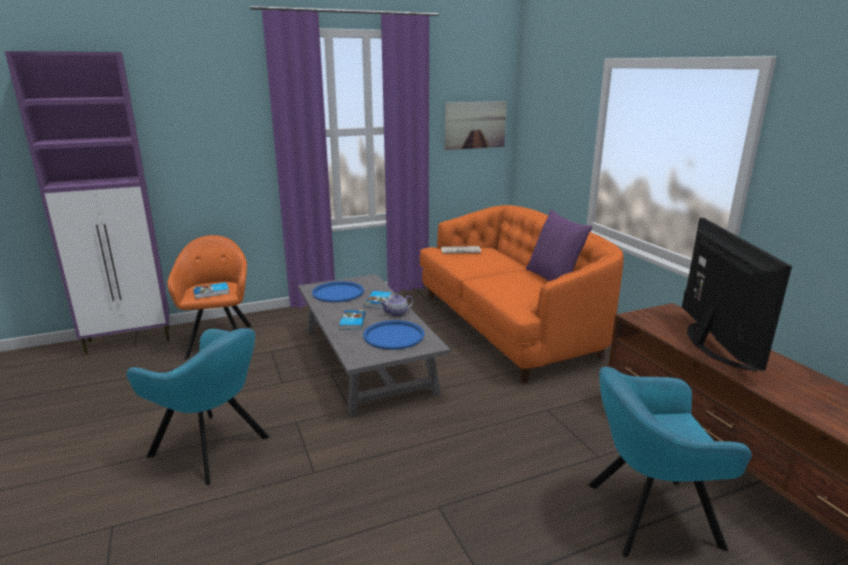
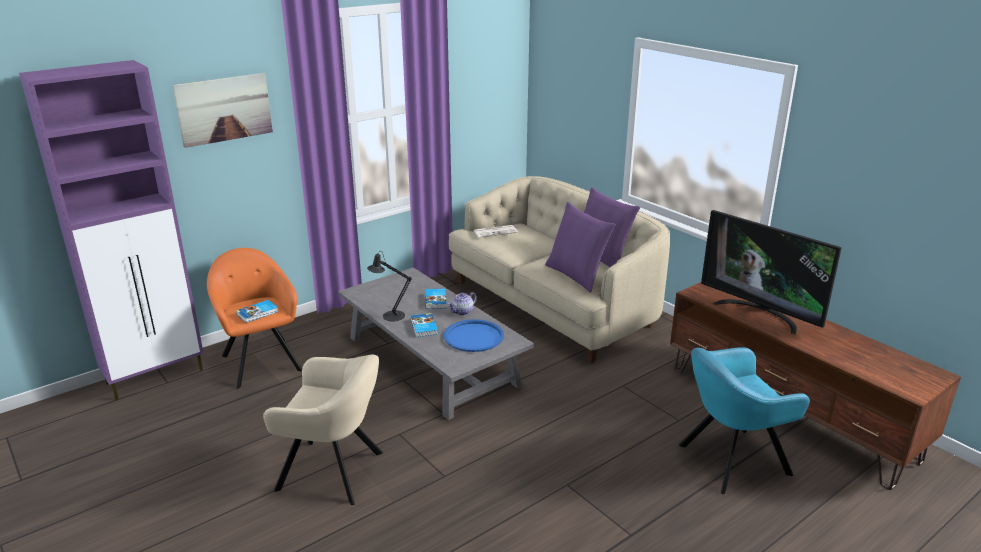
camera: 15 degrees left, 5 degrees up
turquoise armchair [126,328,270,485] -> beige armchair [263,355,383,505]
blue tray [312,281,364,302] -> none
orange sofa [420,205,623,383] -> beige sofa [449,176,670,364]
picture [445,101,507,150] -> picture moved to [172,73,273,148]
television [682,218,792,371] -> television turned 150 degrees clockwise [701,210,842,335]
none -> black table lamp [367,251,412,322]
none -> purple pillow [545,202,616,293]

